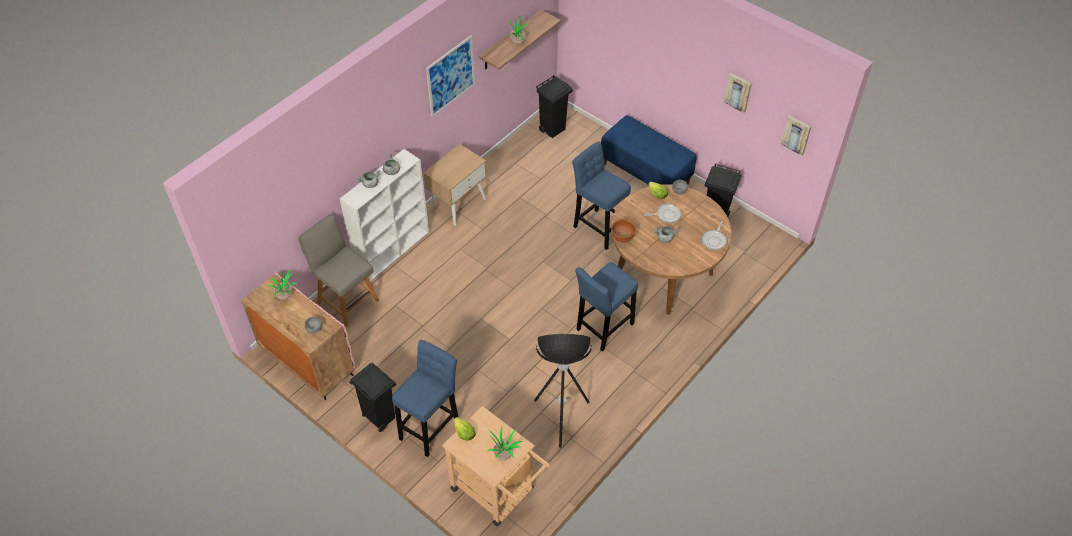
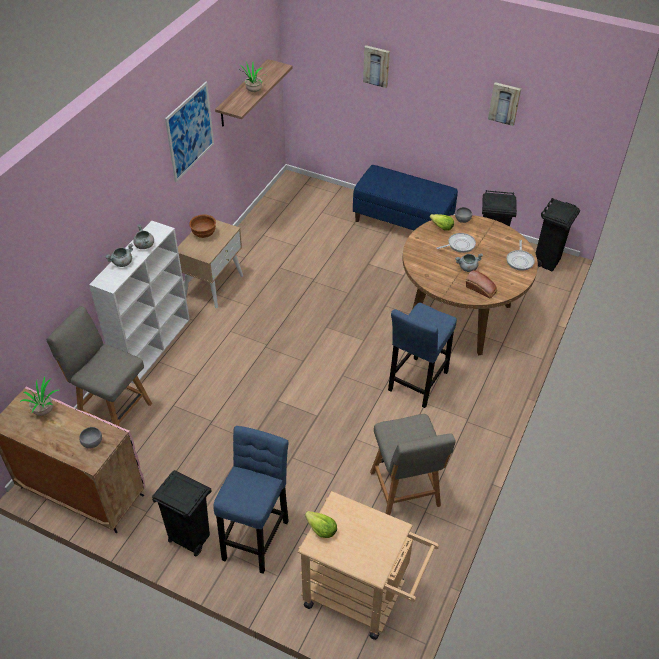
camera: 15 degrees left, 5 degrees down
potted plant [487,427,523,461] -> none
floor lamp [534,334,592,448] -> grey chair [370,414,455,515]
black trash can [536,75,573,138] -> black trash can moved to [535,198,580,272]
blue stool [572,141,631,250] -> none
brown bowl [611,219,636,242] -> brown bowl moved to [189,214,216,238]
picture [781,115,811,156] -> picture moved to [363,45,390,88]
none -> bread [466,270,497,298]

